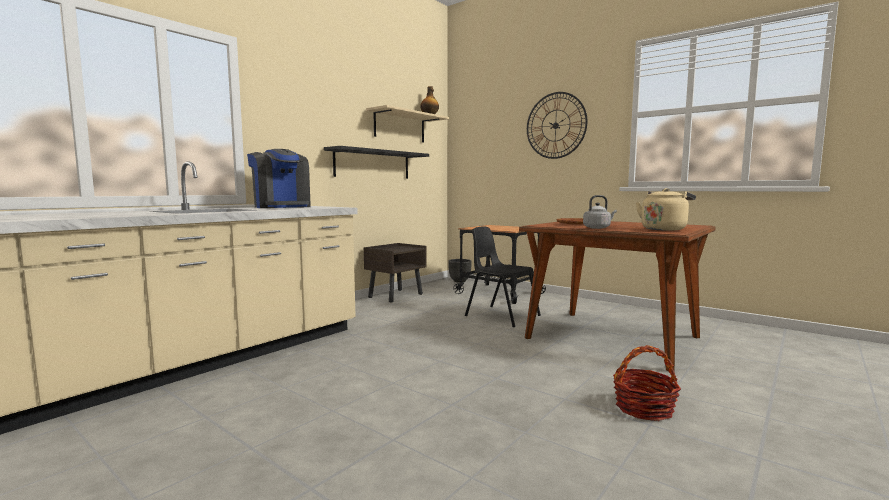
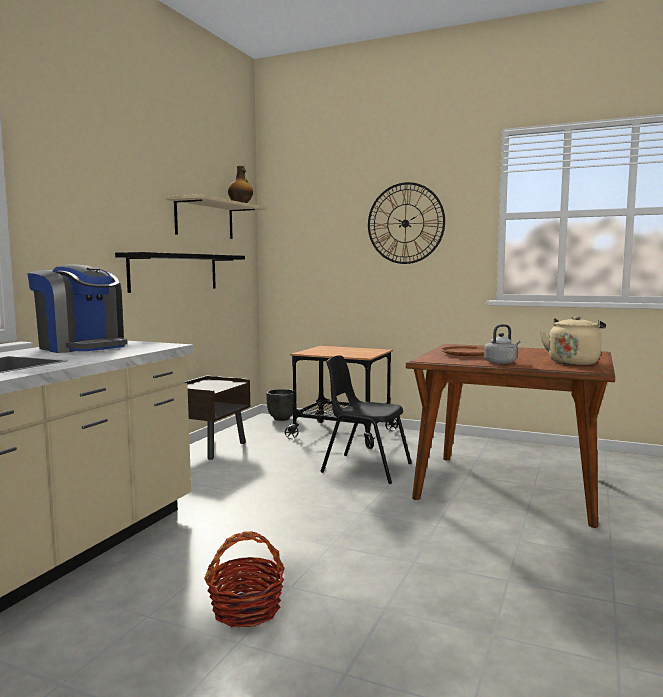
camera: 15 degrees left, 0 degrees up
basket [613,345,681,421] -> basket moved to [204,531,285,627]

